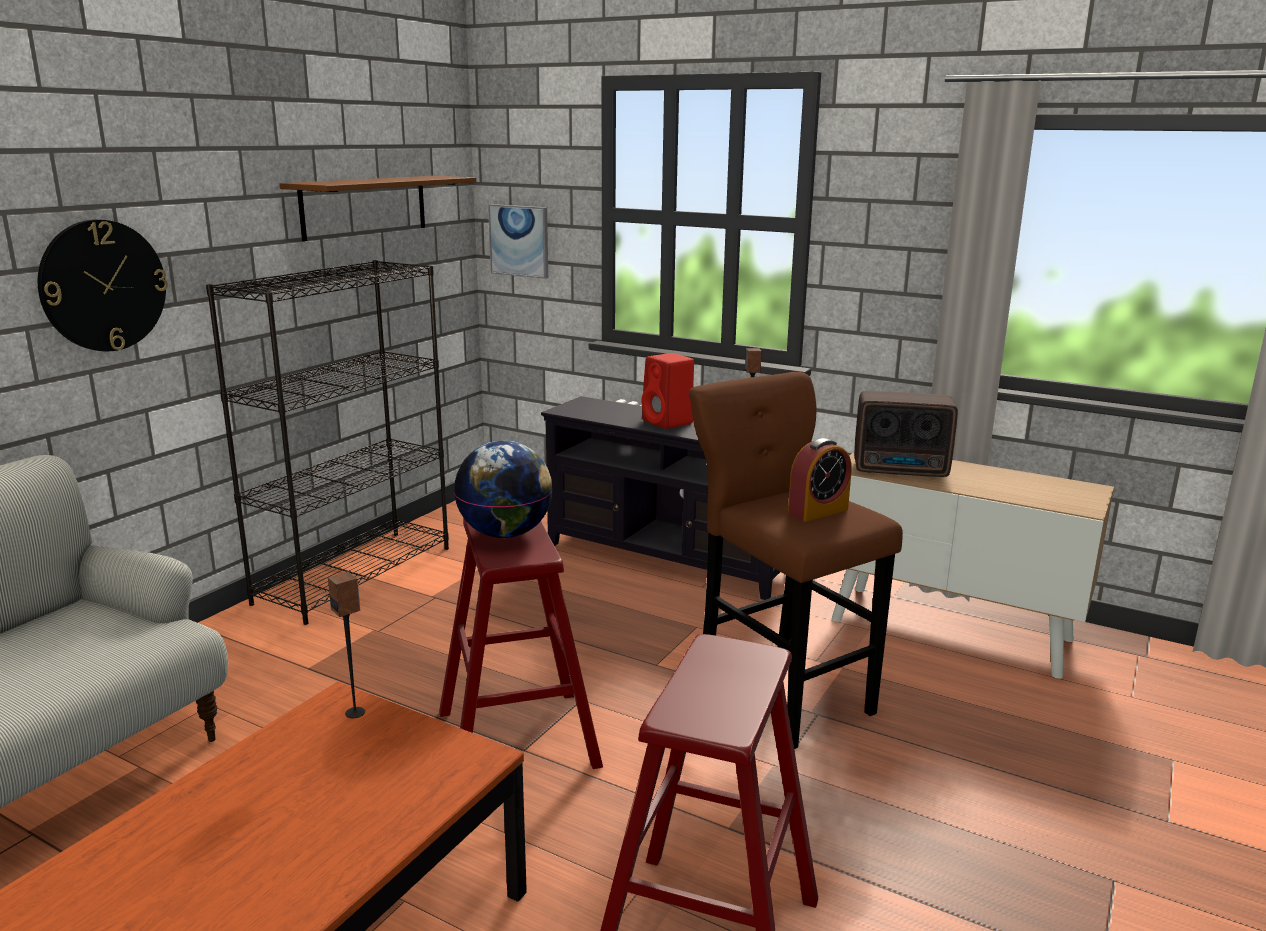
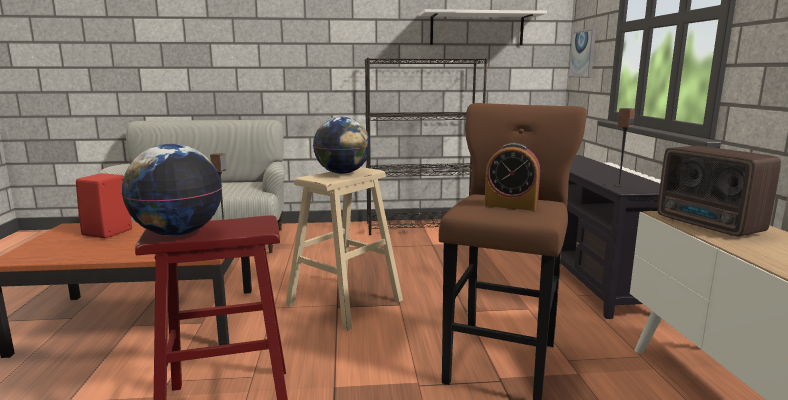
camera: 55 degrees right, 5 degrees down
wall clock [38,219,168,351] -> none
brown shelf [279,176,476,241] -> white shelf [420,9,547,45]
red stool [439,518,603,769] -> beige stool [286,167,403,331]
red speaker [642,353,694,429] -> red speaker moved to [76,173,132,238]
none -> globe [122,144,222,236]

